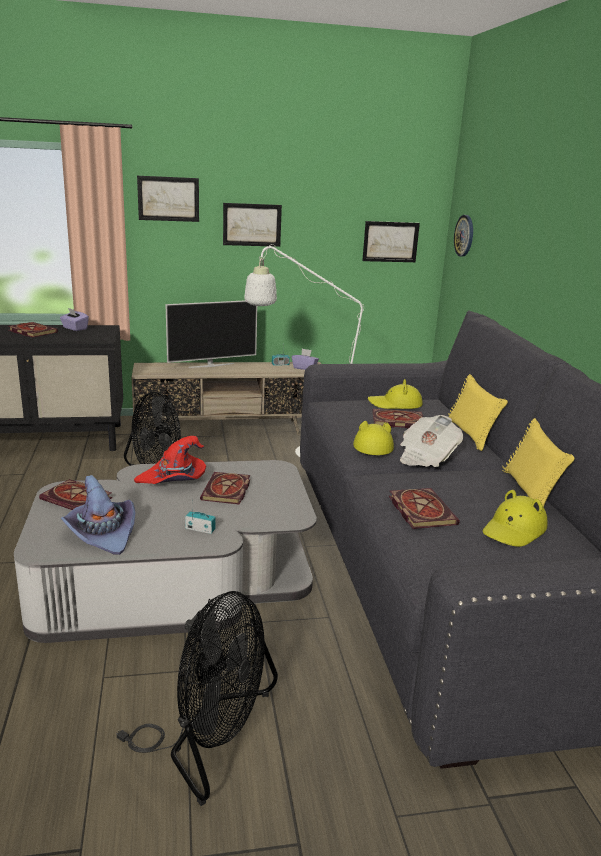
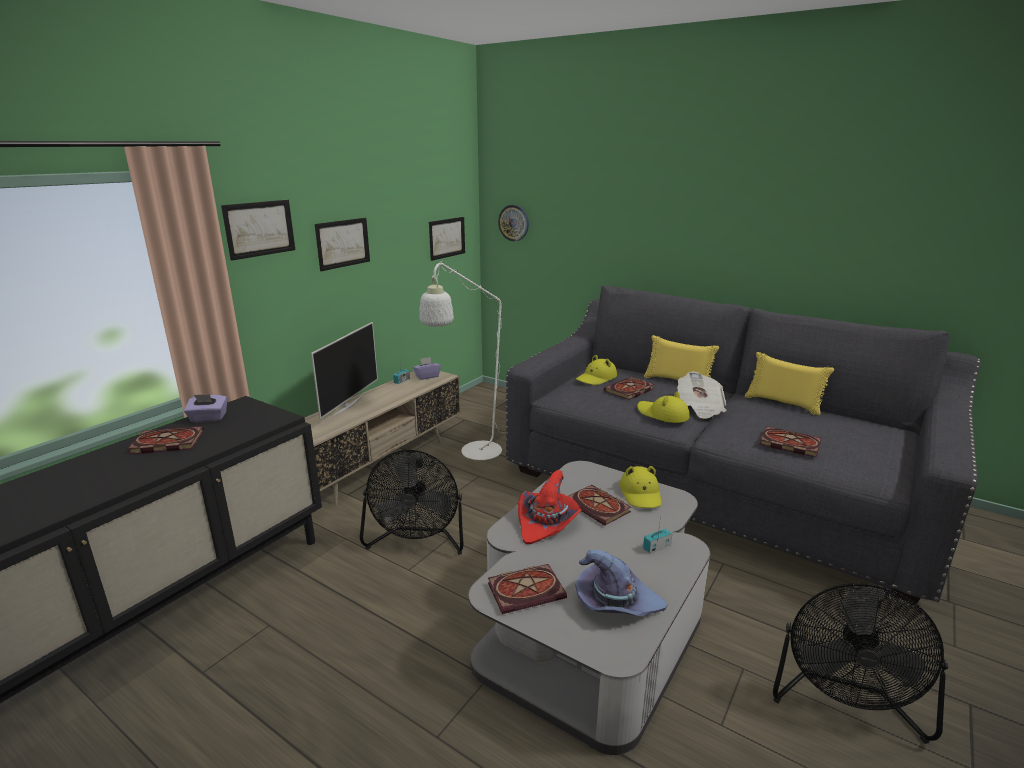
camera: 45 degrees left, 0 degrees up
black fan [116,591,278,806] -> black fan turned 135 degrees clockwise [773,582,948,744]
yellow hat [483,490,547,547] -> yellow hat moved to [620,466,662,508]

